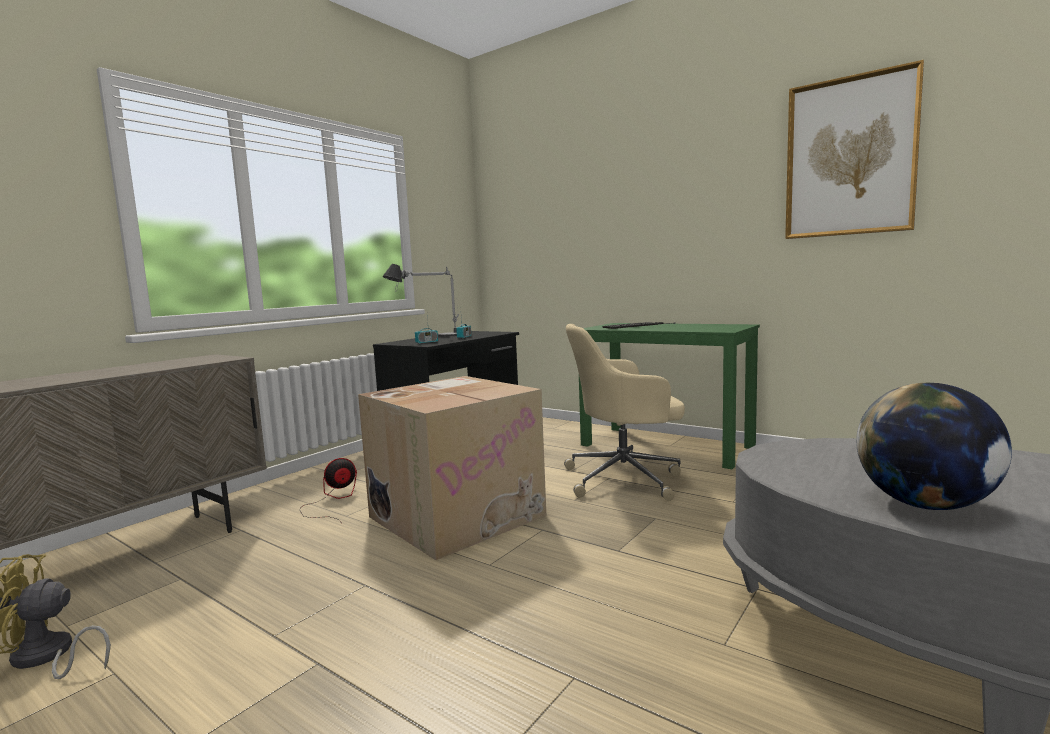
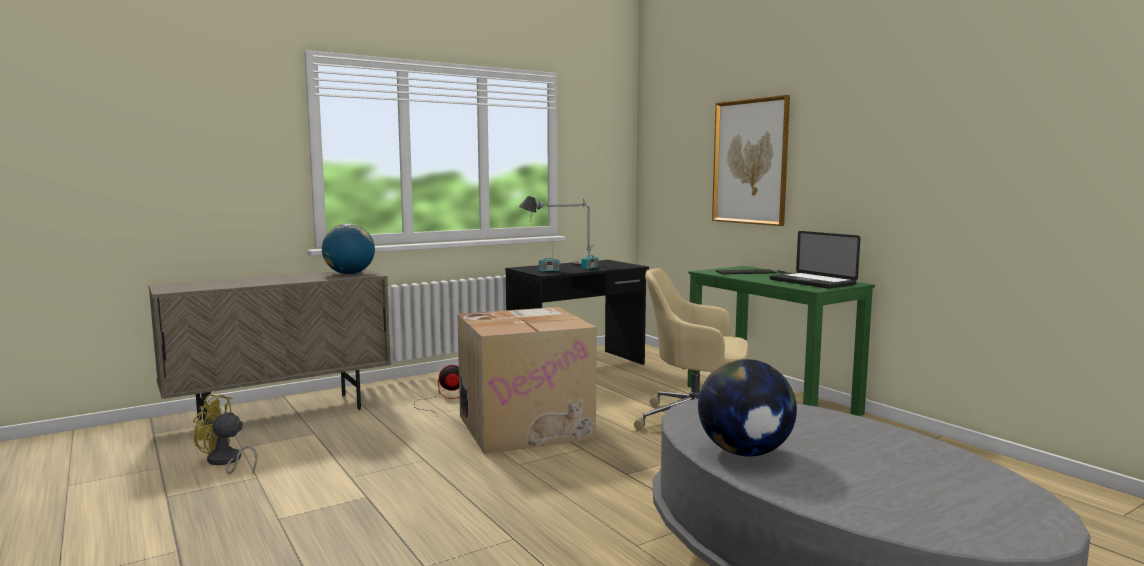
camera: 20 degrees right, 0 degrees up
picture [785,60,924,239] -> picture moved to [712,95,790,226]
none -> globe [322,224,375,274]
none -> laptop [769,231,860,289]

